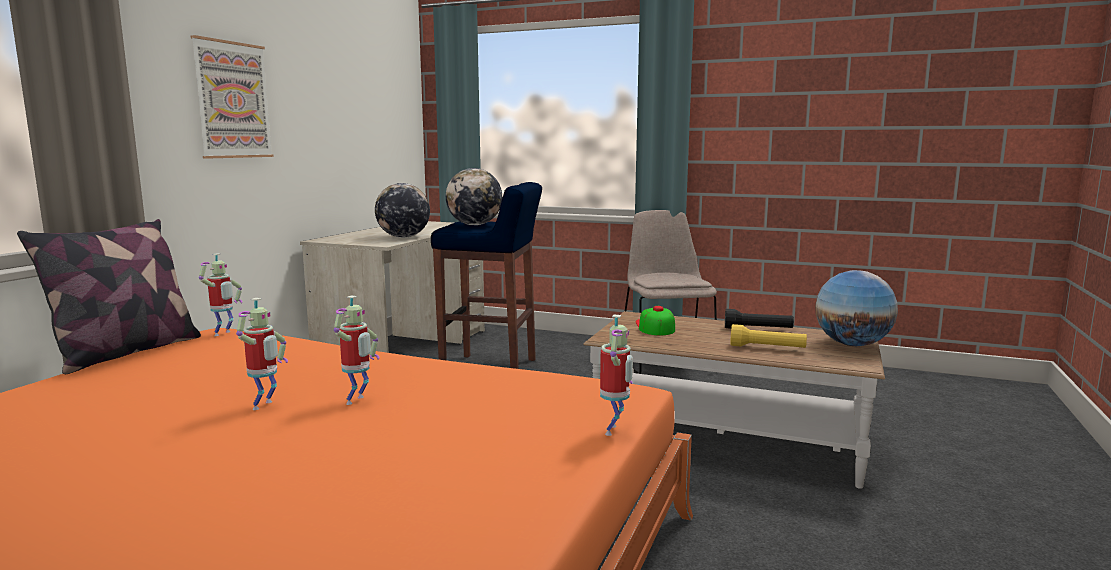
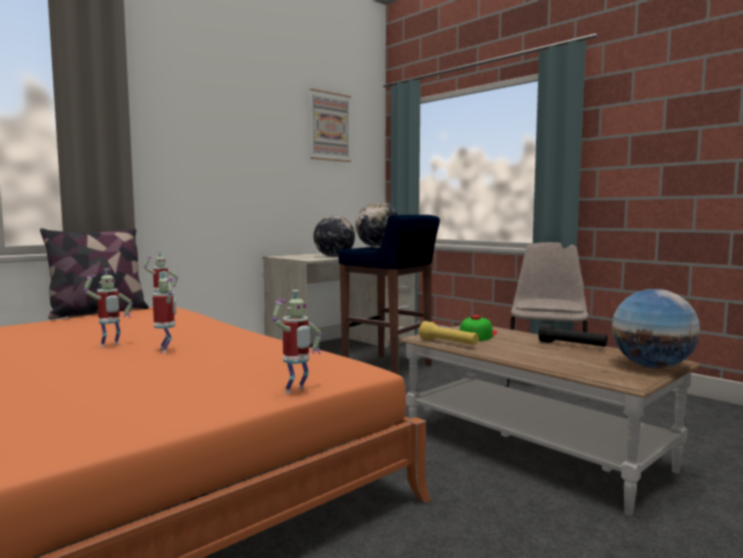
camera: 25 degrees right, 5 degrees down
picture [191,35,274,159] -> picture moved to [309,89,351,162]
toy robot [334,296,380,405] -> toy robot turned 75 degrees counterclockwise [153,271,176,353]
yellow flashlight [730,324,807,348] -> yellow flashlight moved to [419,321,479,345]

